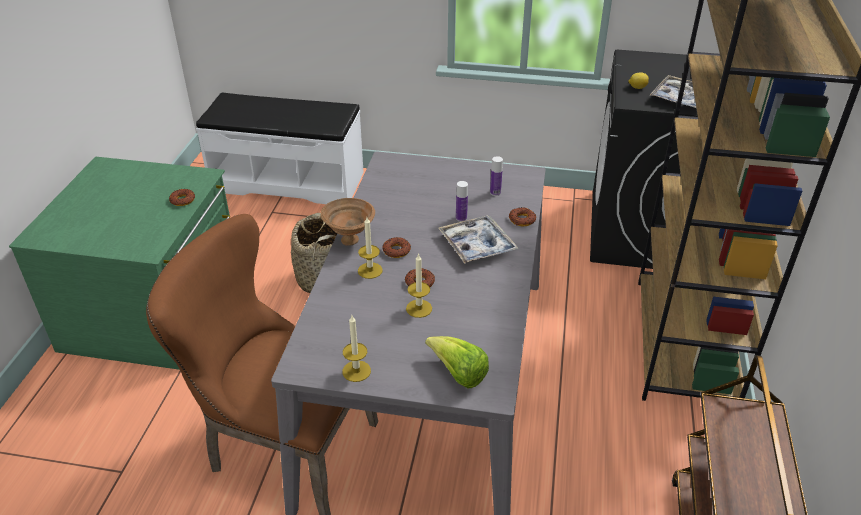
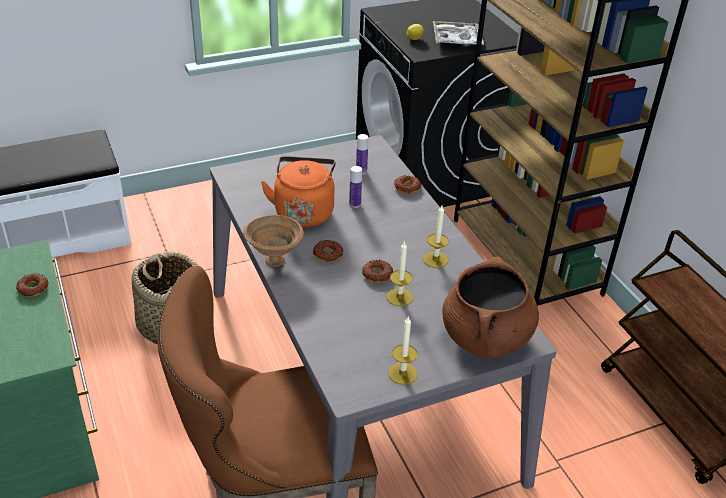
camera: 35 degrees left, 0 degrees up
candle [358,217,383,279] -> candle moved to [423,205,449,268]
lettuce [425,336,489,389] -> brown cooking pot [442,256,539,358]
tray [438,215,519,264] -> none
none -> orange kettle [261,156,336,227]

